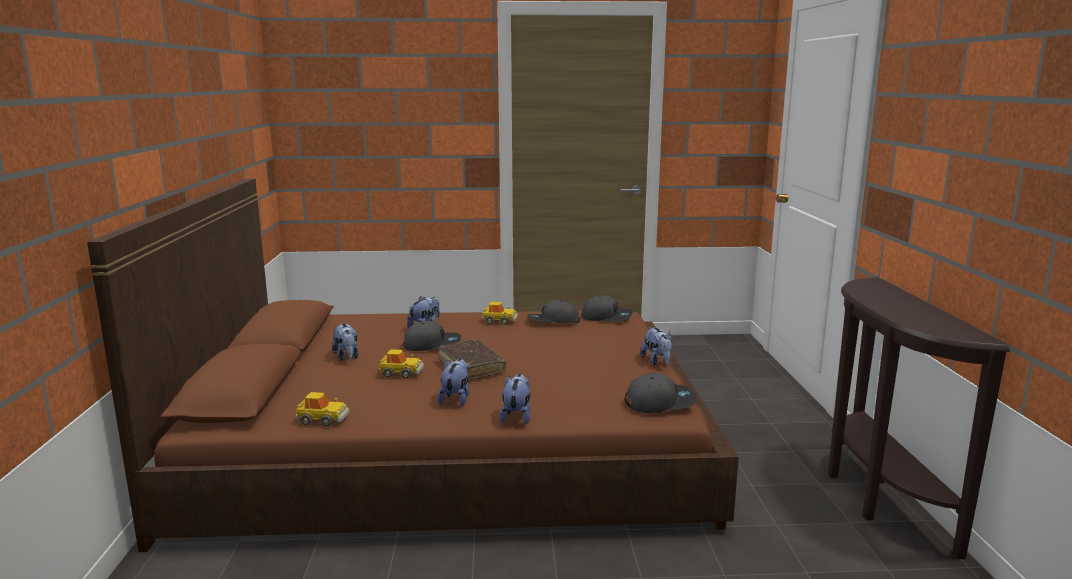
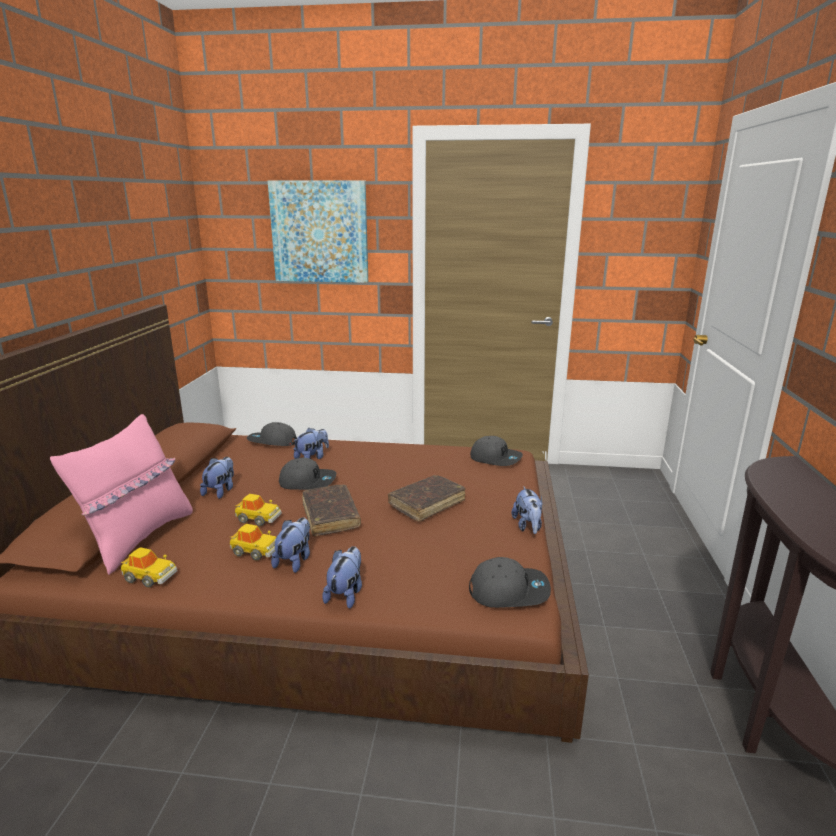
camera: 10 degrees right, 5 degrees up
plush toy [332,323,359,361] -> plush toy turned 150 degrees counterclockwise [200,457,234,499]
toy car [482,302,518,325] -> toy car moved to [230,524,276,561]
grey cap [527,300,580,323] -> grey cap moved to [247,422,297,446]
none -> pink pillow [50,414,193,575]
none -> picture [268,180,368,283]
none -> brown book [388,475,466,522]

